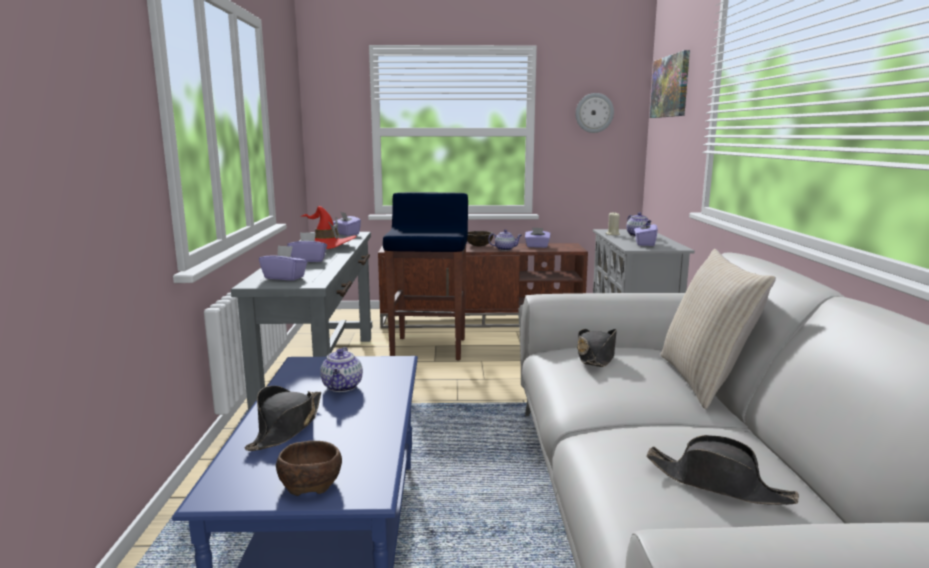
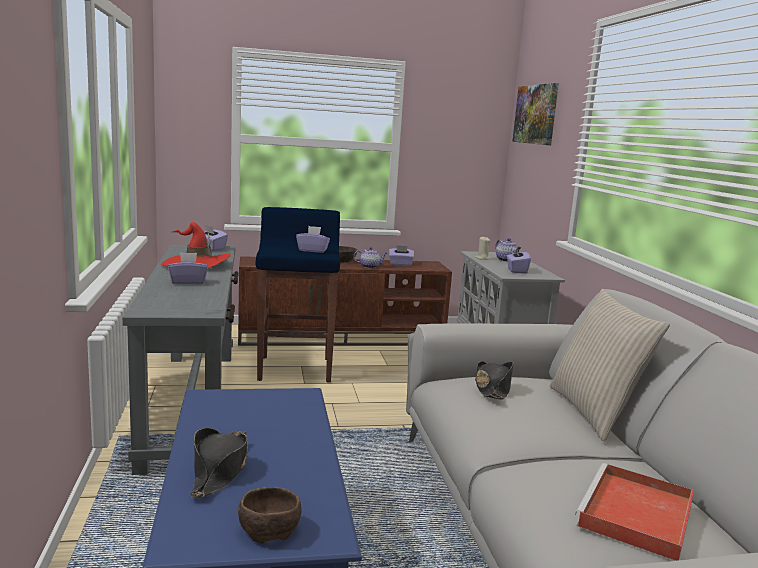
camera: 10 degrees left, 0 degrees up
purple tissue box [259,245,308,281] -> purple tissue box moved to [296,226,330,253]
teapot [320,347,363,392] -> none
wall clock [576,93,614,133] -> none
black hat [646,435,799,505] -> red tray [575,463,694,561]

